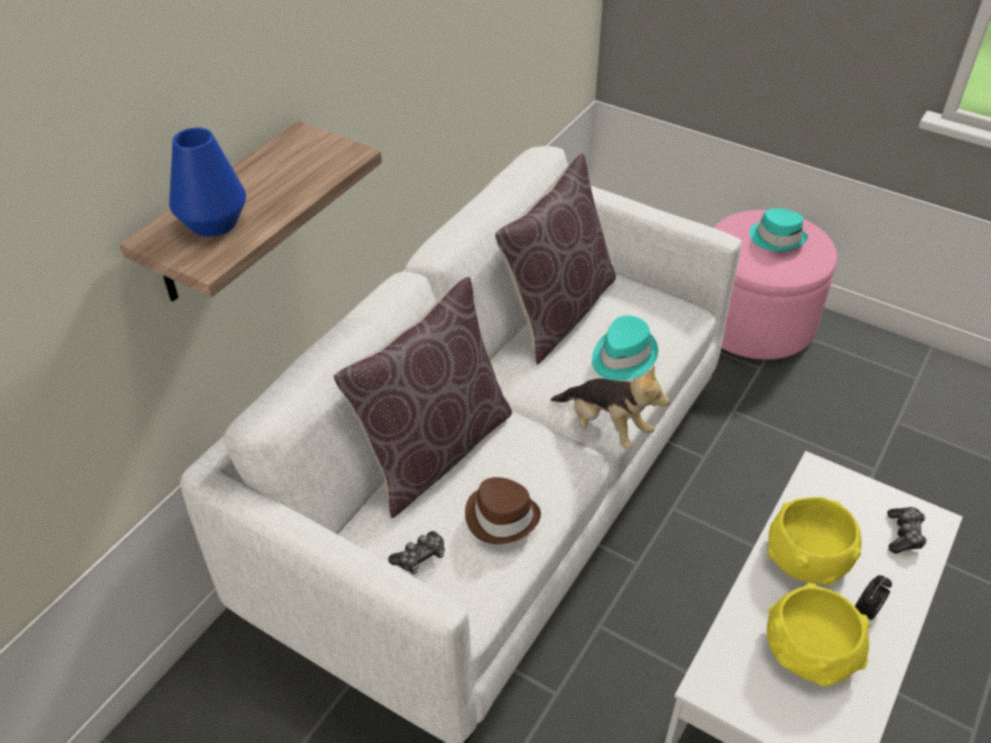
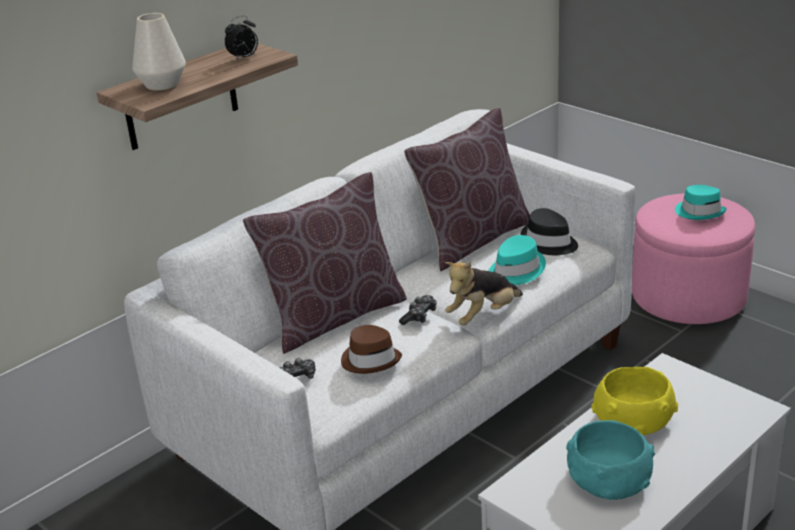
camera: 15 degrees right, 15 degrees down
blue vase [169,128,246,237] -> white vase [132,13,186,90]
plush toy [551,366,670,449] -> plush toy turned 90 degrees clockwise [445,261,523,325]
yellow bowl [767,583,870,687] -> turquoise bowl [566,420,655,500]
alarm clock [855,575,892,620] -> alarm clock moved to [225,16,258,61]
game controller [887,507,927,554] -> game controller moved to [399,295,437,325]
none -> black hat [521,208,578,255]

